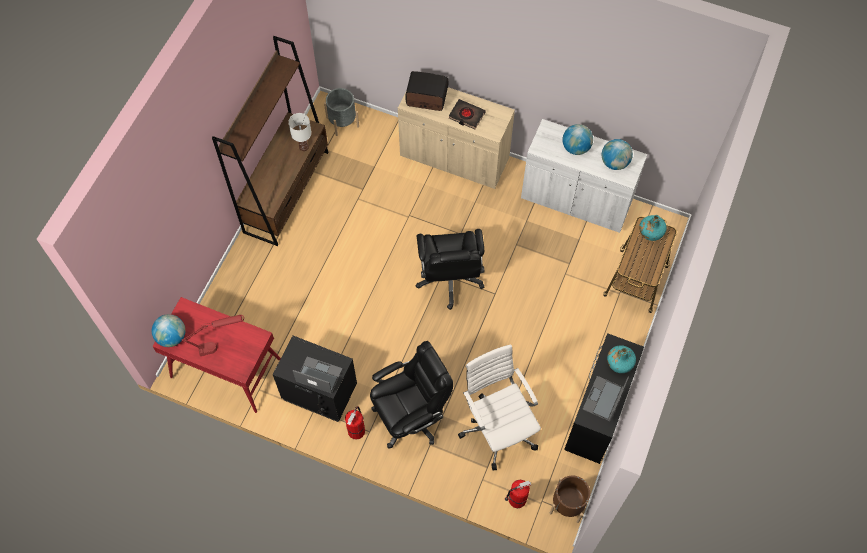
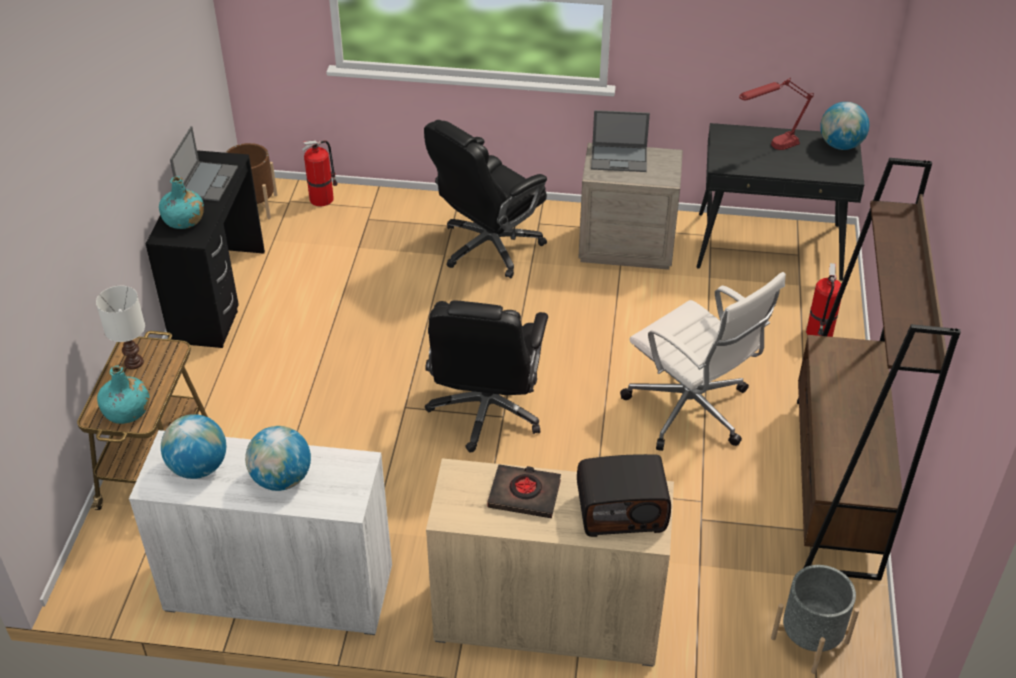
camera: 165 degrees right, 20 degrees down
red desk [152,297,281,413] -> black desk [697,123,864,281]
black nightstand [273,336,357,422] -> beige nightstand [578,143,683,270]
white table lamp [288,113,312,151] -> white table lamp moved to [96,286,145,369]
fire extinguisher [345,406,365,440] -> fire extinguisher moved to [806,263,841,337]
black office chair [415,229,485,310] -> black office chair turned 150 degrees counterclockwise [425,300,548,452]
white office chair [458,344,541,471] -> white office chair moved to [620,272,786,451]

